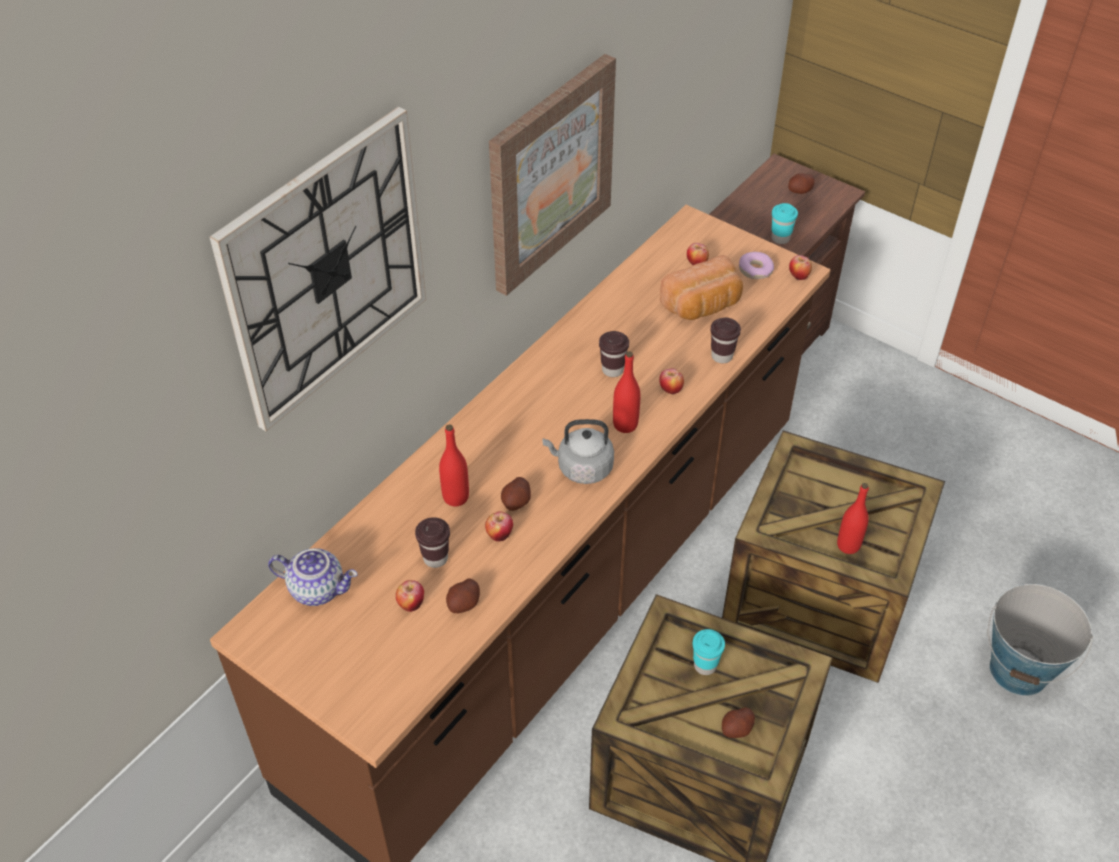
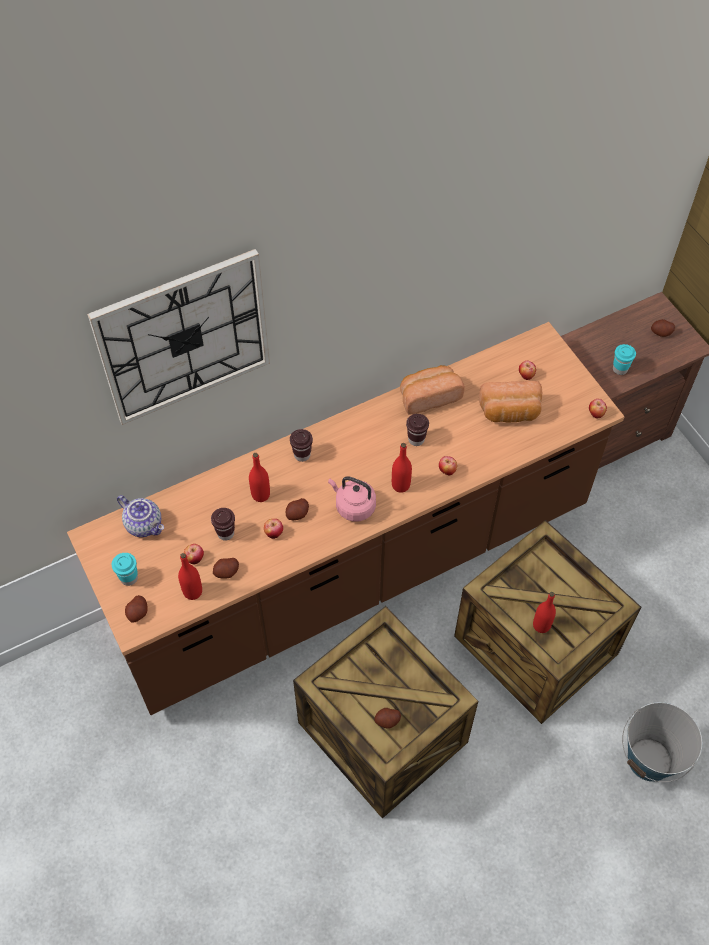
camera: 25 degrees right, 10 degrees up
picture [489,54,616,296] -> none
grey kettle [542,419,614,484] -> pink kettle [328,476,376,522]
turquoise cup [692,629,725,675] -> turquoise cup moved to [112,553,138,586]
brown cup [711,317,741,363] -> brown cup moved to [290,429,313,462]
donut [739,252,774,279] -> none
none -> potato [125,595,148,623]
none -> red bottle [178,553,202,600]
none -> bread [400,365,465,415]

